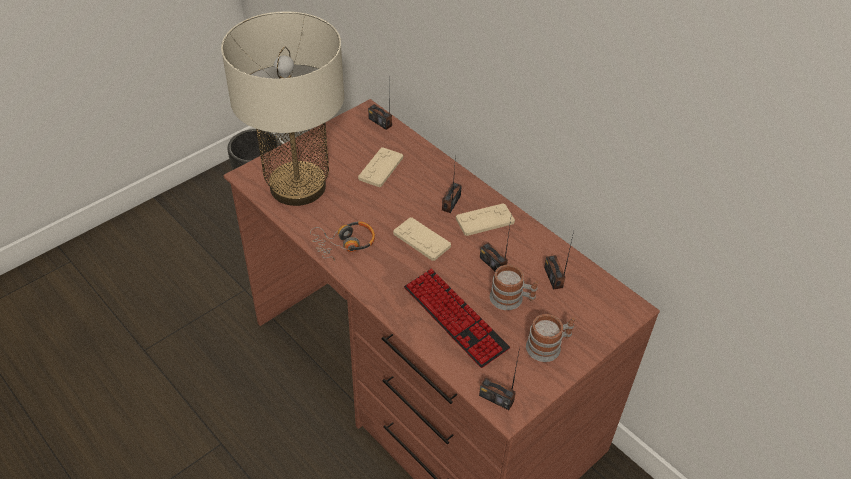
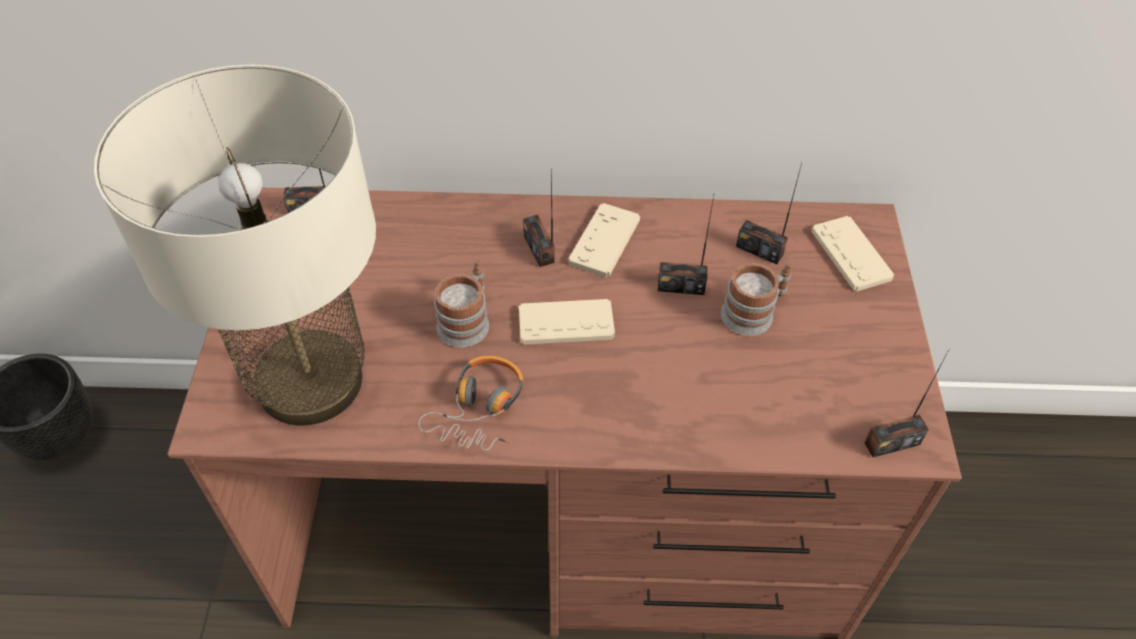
camera: 45 degrees left, 5 degrees up
beige game controller [358,147,403,187] -> beige game controller moved to [812,216,894,291]
keyboard [404,268,510,368] -> none
mug [526,314,575,362] -> mug moved to [434,260,490,347]

